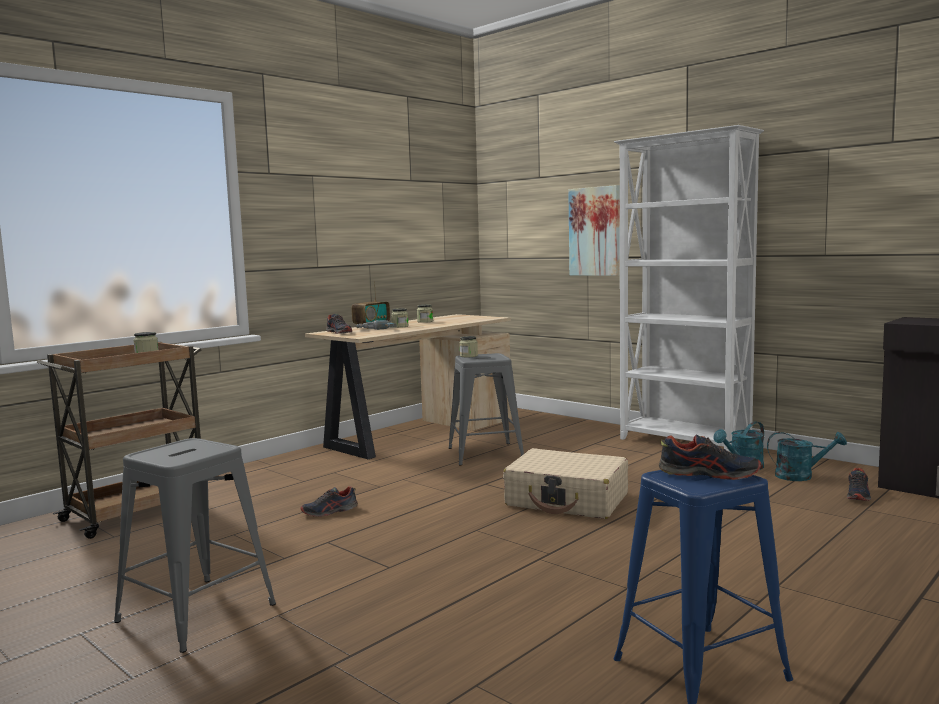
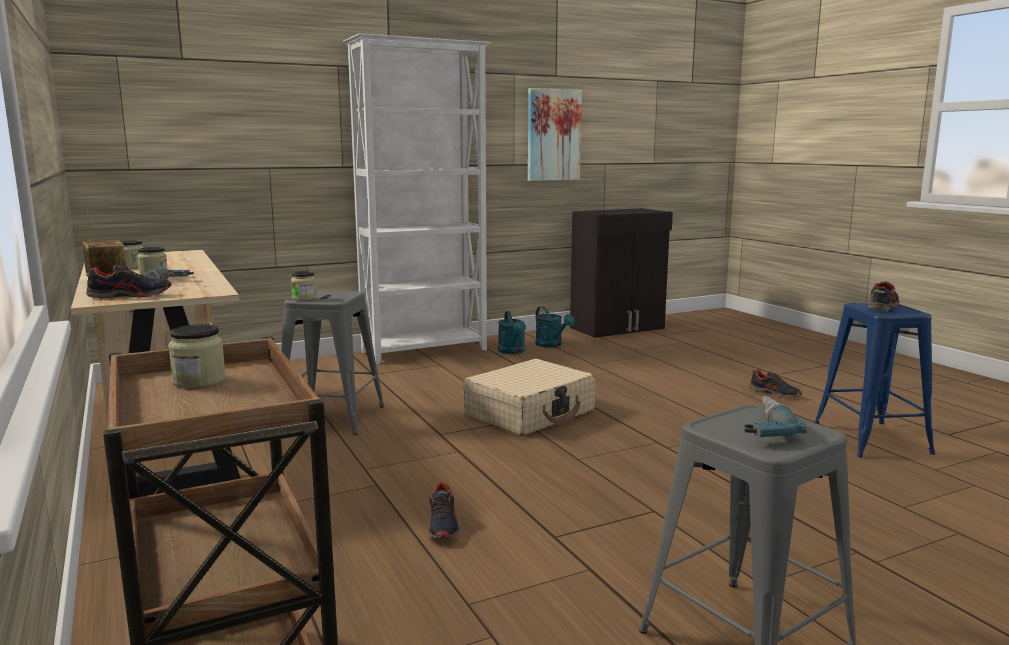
camera: 70 degrees left, 5 degrees up
picture [568,185,620,276] -> picture moved to [528,88,582,181]
turquoise watering can [767,432,847,481] -> turquoise watering can turned 120 degrees clockwise [535,306,575,348]
shoe [847,468,871,501] -> shoe moved to [749,370,802,399]
none -> power drill [745,396,807,437]

